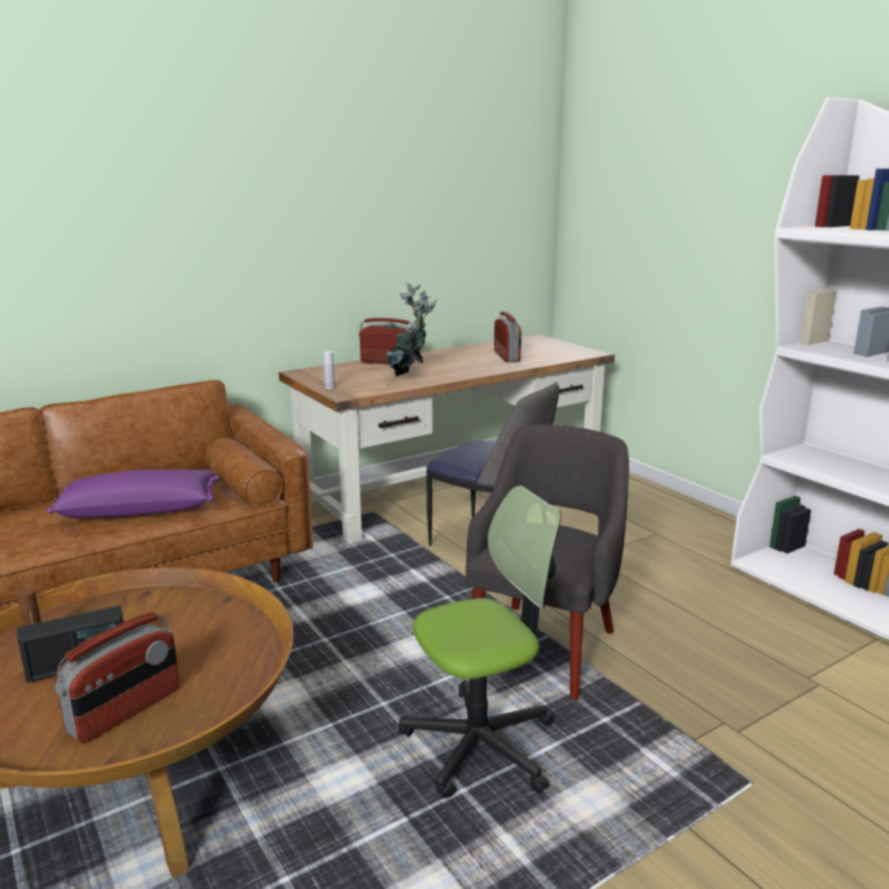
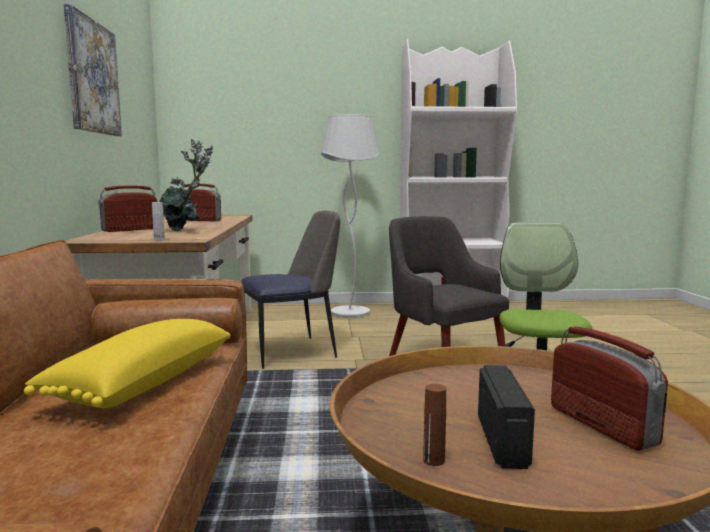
camera: 60 degrees left, 10 degrees down
purple pillow [47,469,219,518] -> yellow pillow [24,319,231,408]
none -> picture [64,4,122,136]
none -> white floor lamp [320,114,379,318]

